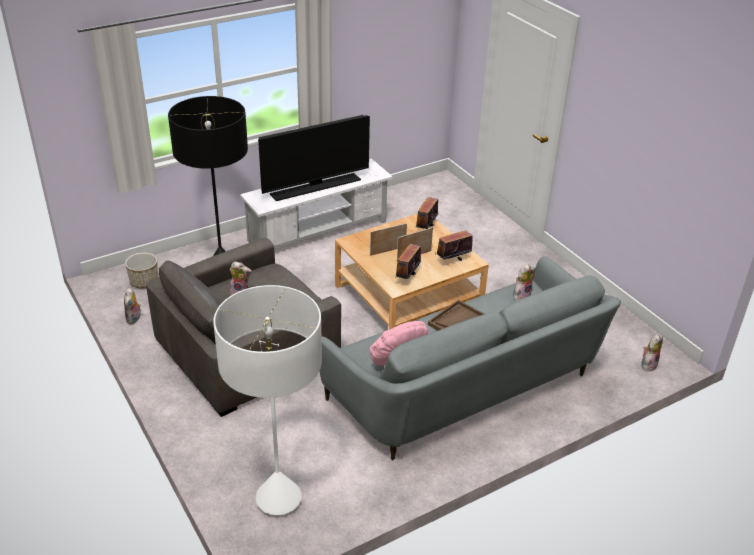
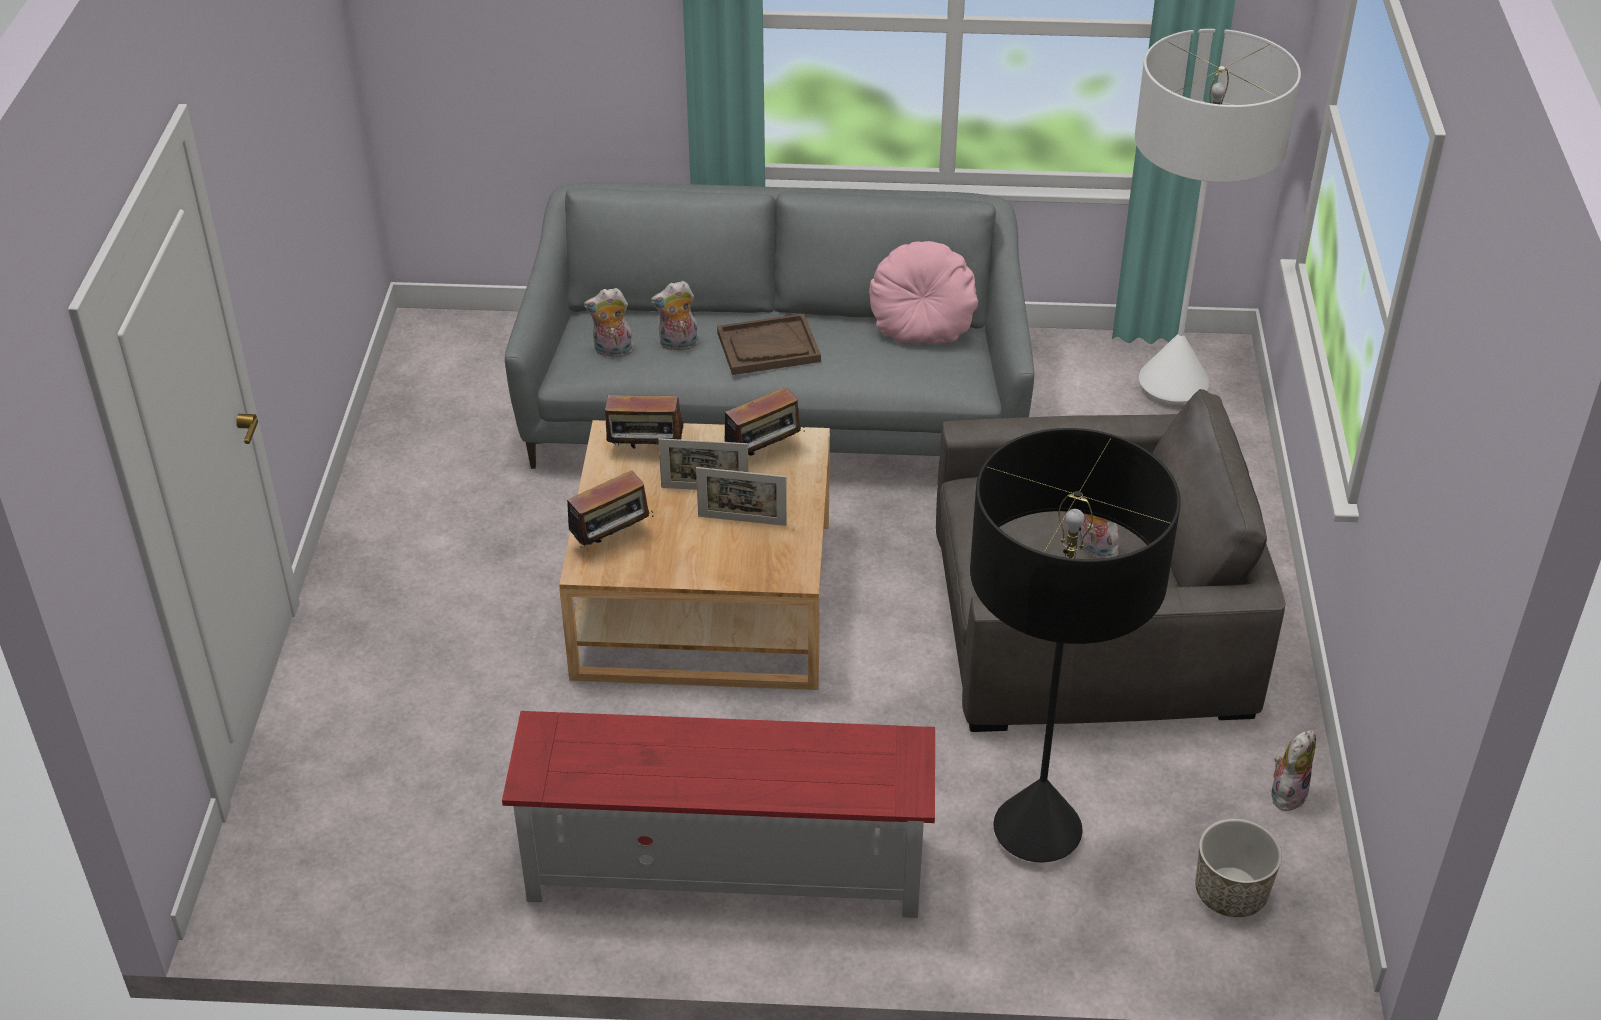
camera: 145 degrees left, 5 degrees up
white tv stand [240,159,393,248] -> red tv stand [502,711,935,918]
television [258,115,370,201] -> none
plush toy [641,335,663,371] -> plush toy moved to [651,281,698,351]

